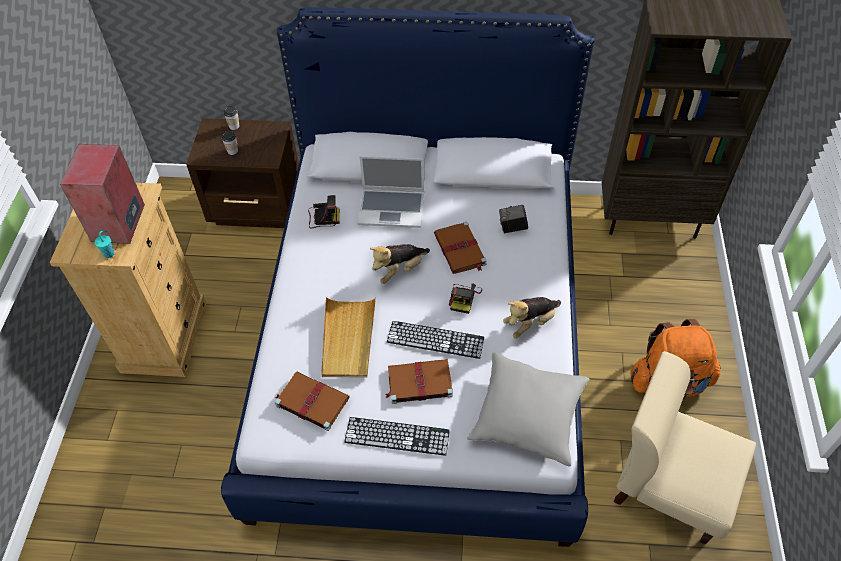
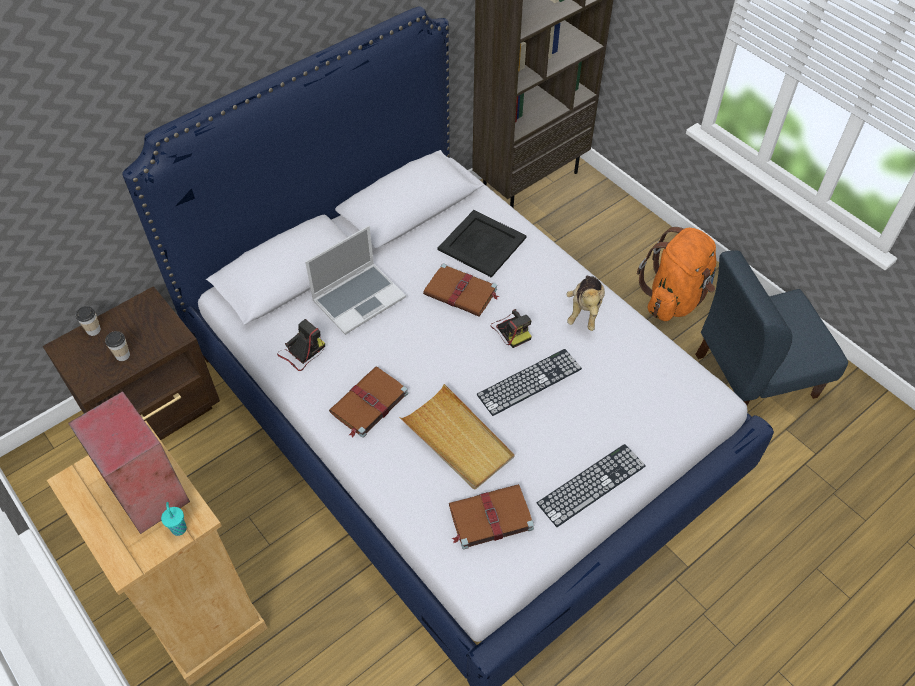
camera: 45 degrees left, 0 degrees up
plush toy [370,244,430,284] -> none
brown book [385,359,453,404] -> brown book moved to [329,367,408,438]
grey pillow [467,352,589,466] -> none
camera [499,204,528,233] -> black tray [438,210,526,278]
beige chair [614,351,756,545] -> blue chair [695,250,848,405]

